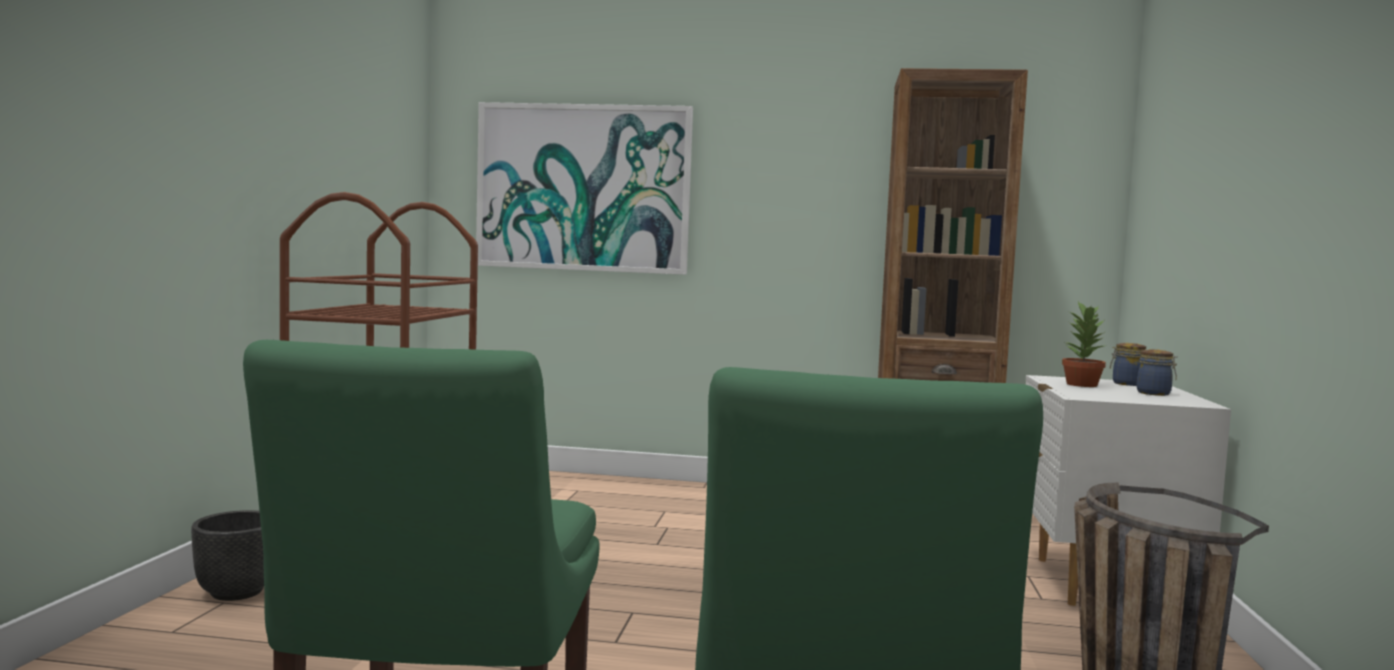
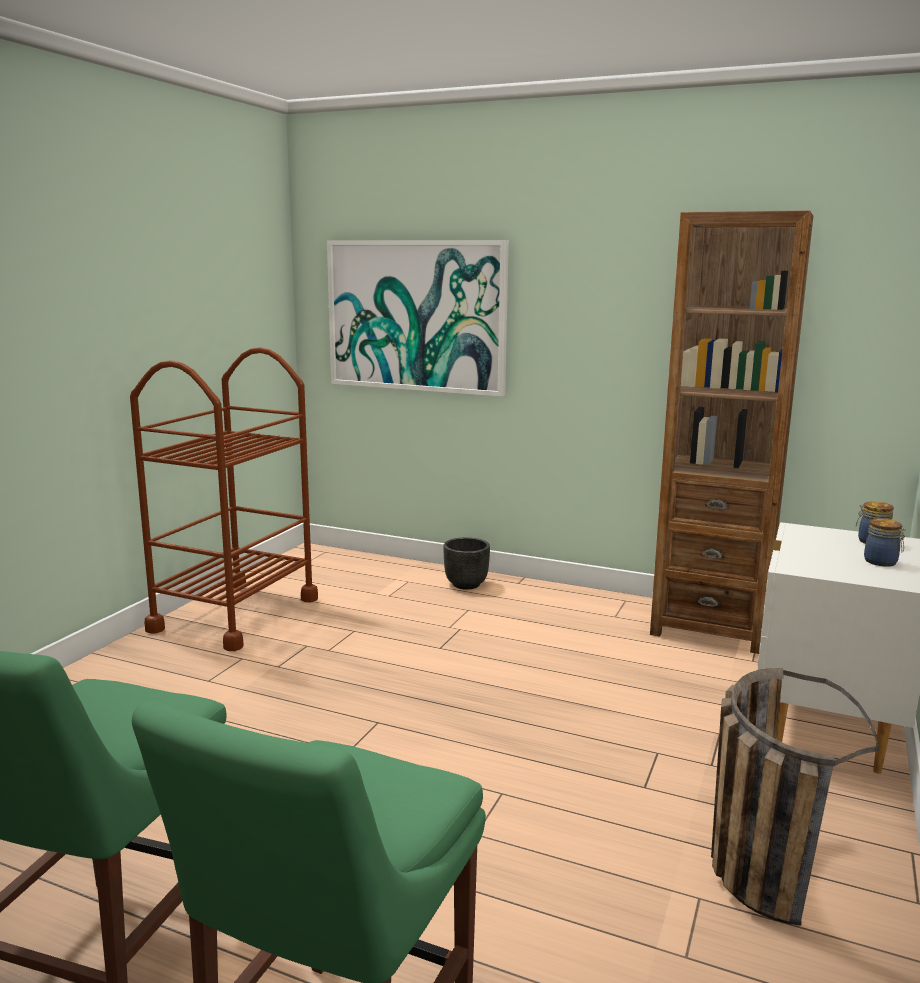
camera: 15 degrees right, 10 degrees up
black planter [191,510,264,601] -> black planter moved to [443,537,490,589]
potted plant [1062,301,1106,387] -> none

